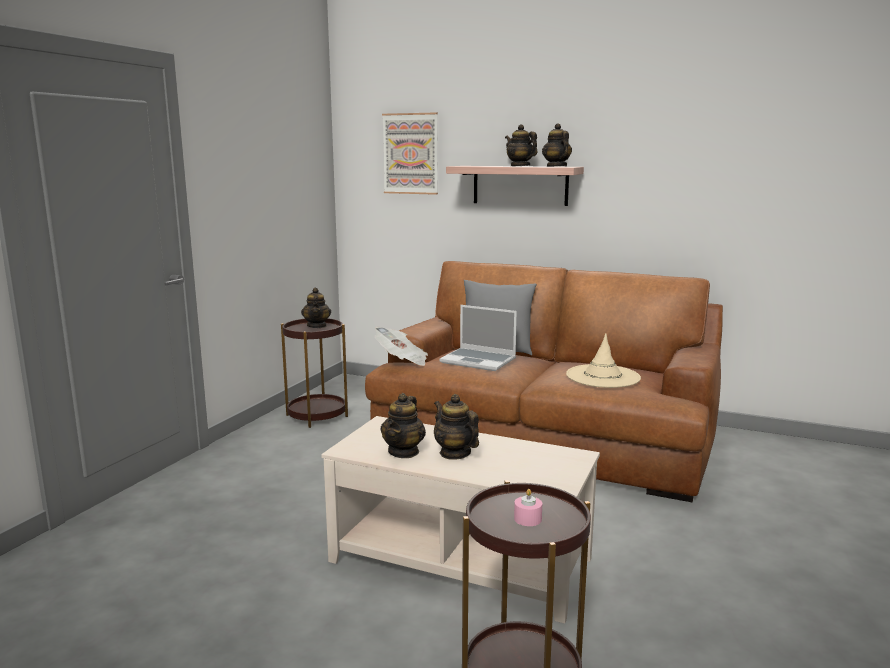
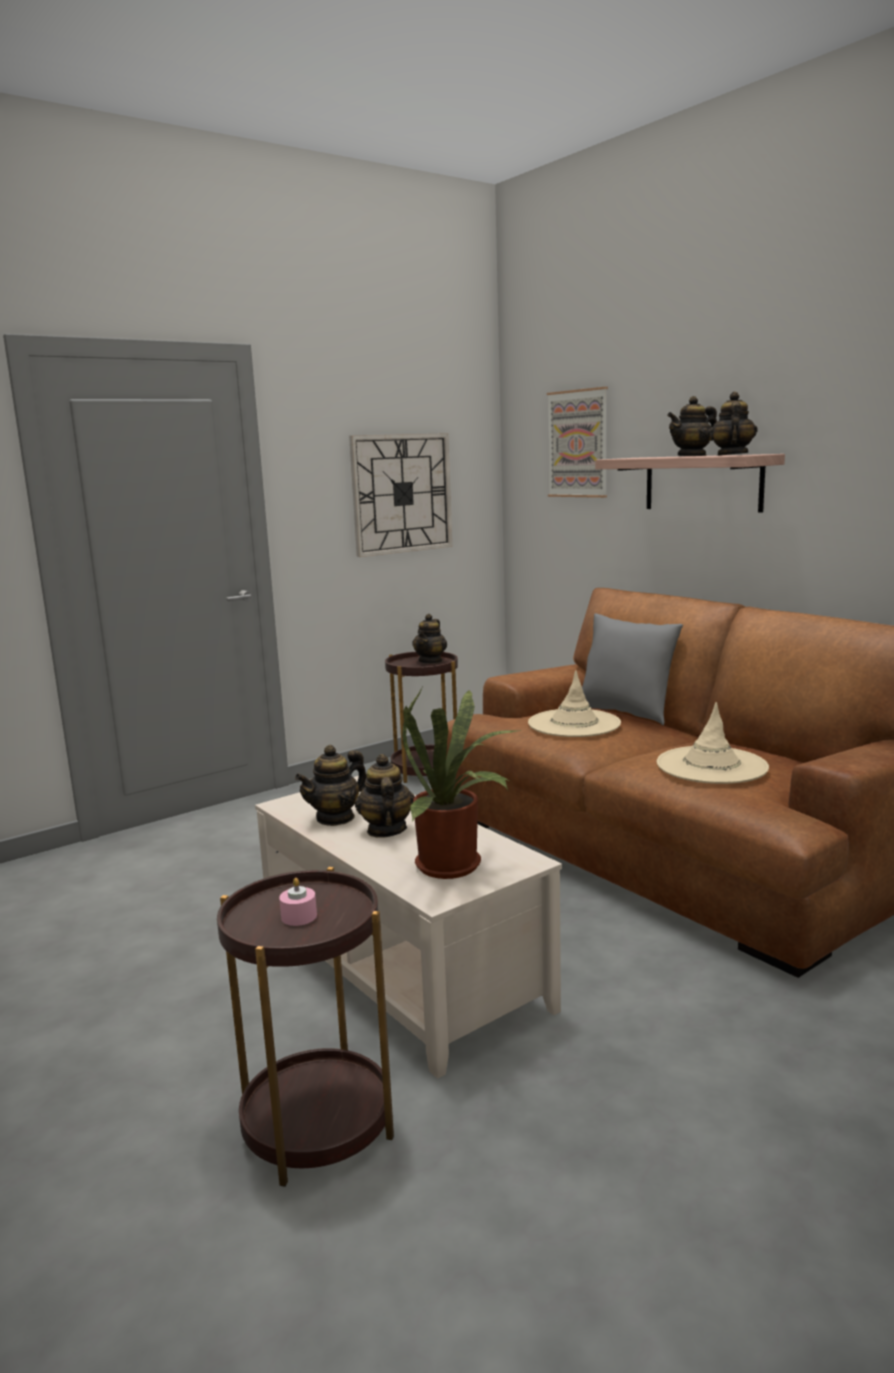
camera: 30 degrees right, 0 degrees up
newspaper [374,327,428,366] -> none
laptop [439,305,517,371] -> beige hat [528,670,621,737]
teapot [505,124,537,166] -> teapot turned 105 degrees counterclockwise [667,396,717,456]
none -> wall clock [349,433,452,557]
none -> potted plant [402,688,518,879]

